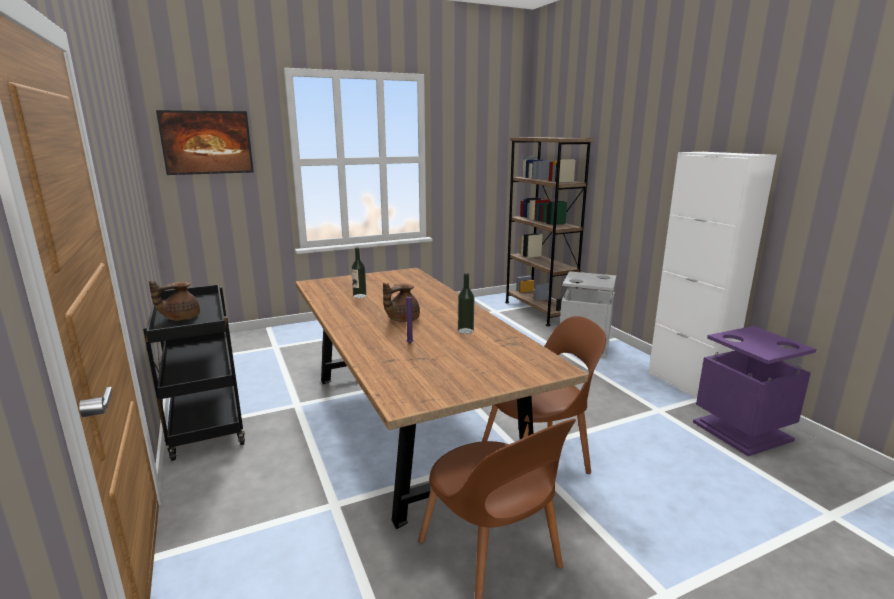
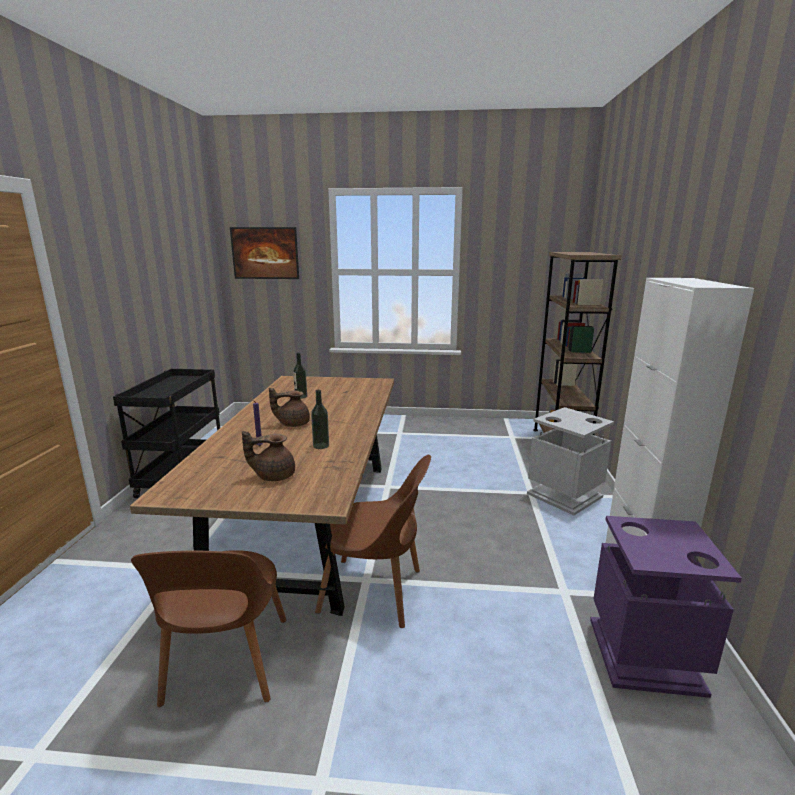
camera: 30 degrees right, 0 degrees up
brown teapot [149,281,200,321] -> brown teapot moved to [242,431,295,481]

